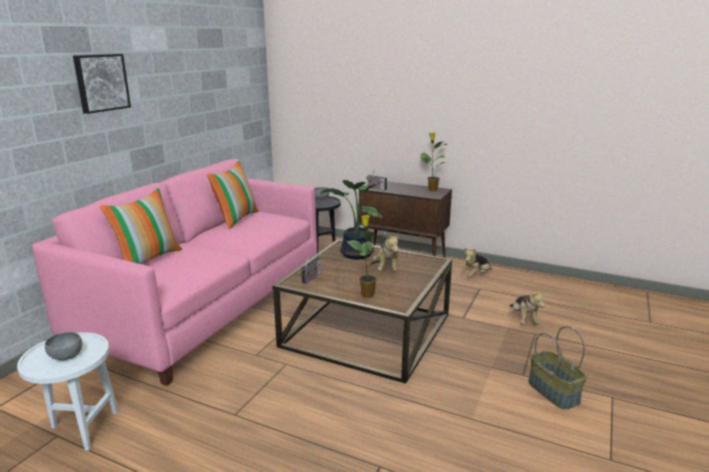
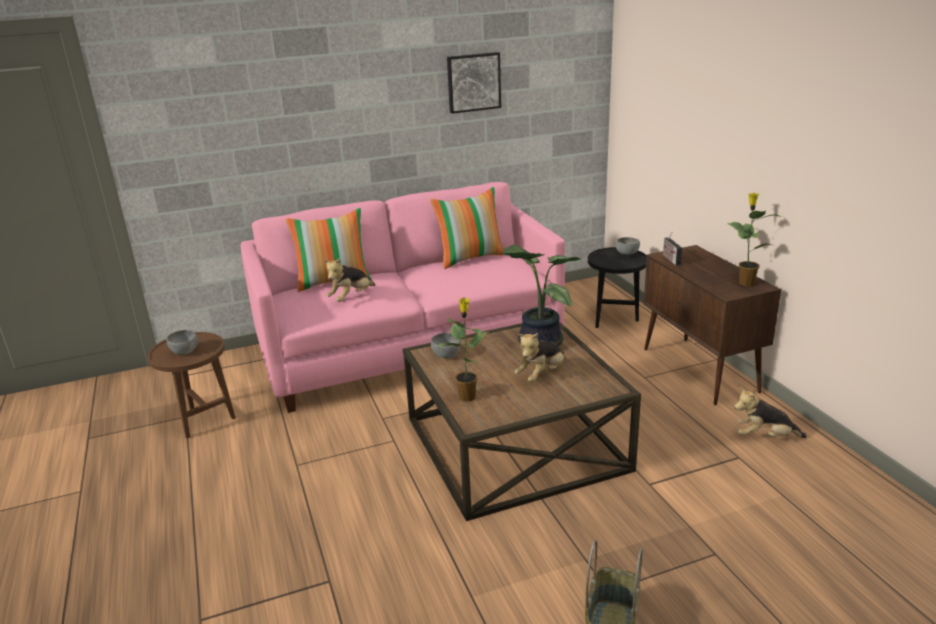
camera: 45 degrees right, 5 degrees up
white side table [17,332,119,451] -> brown side table [147,332,236,438]
picture [73,54,131,114] -> picture moved to [447,52,501,114]
radio [301,256,321,284] -> grey bowl [431,333,461,358]
plush toy [510,289,545,324] -> plush toy moved to [323,258,375,302]

